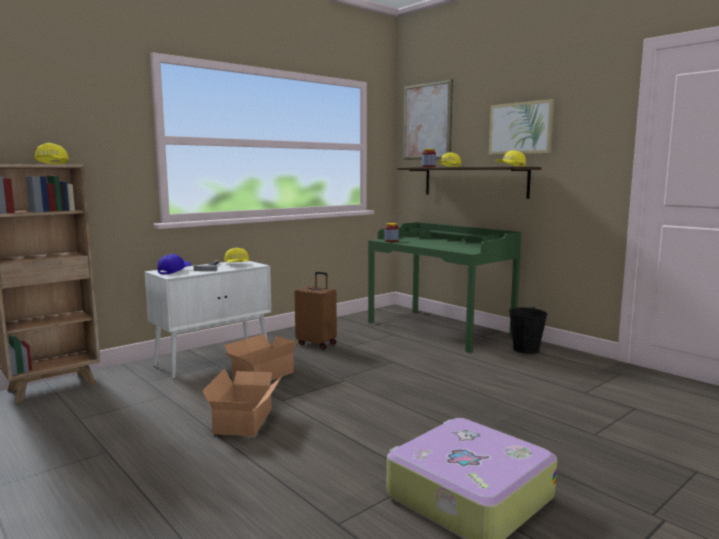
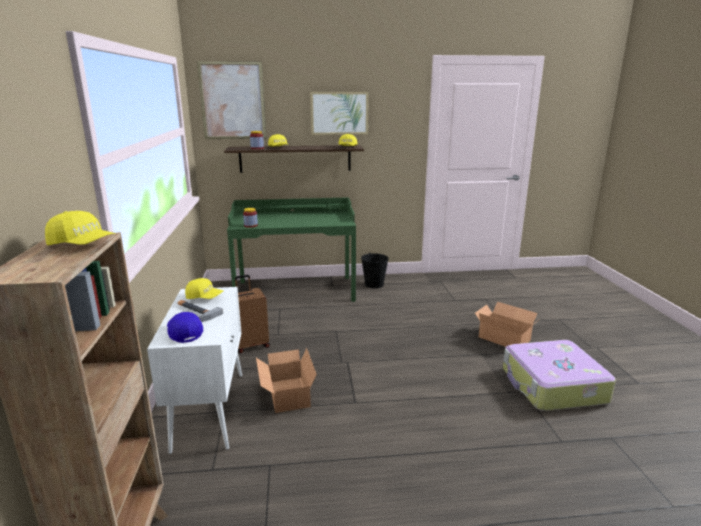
camera: 55 degrees left, 10 degrees up
cardboard box [202,368,284,436] -> cardboard box moved to [475,302,538,347]

